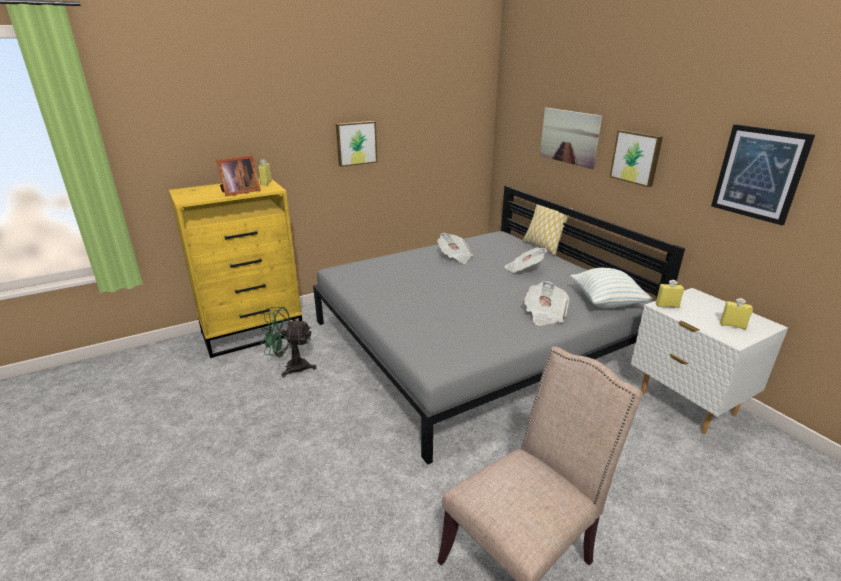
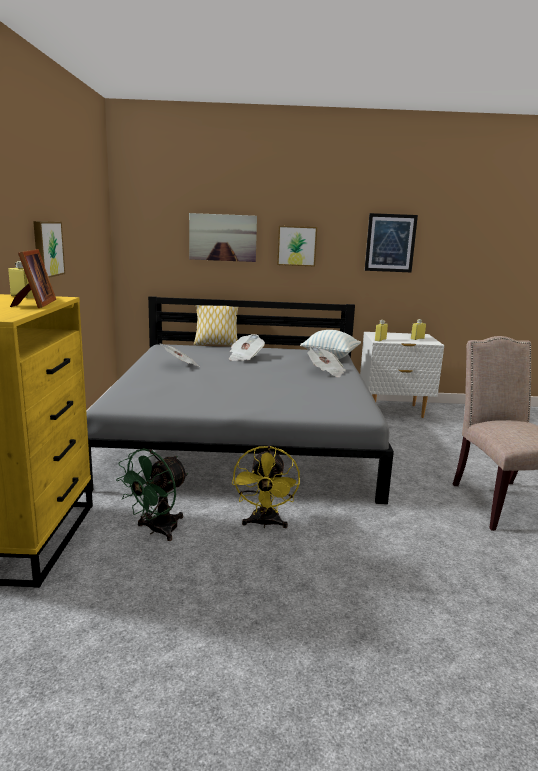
camera: 60 degrees left, 10 degrees down
none -> yellow fan [232,446,300,528]

